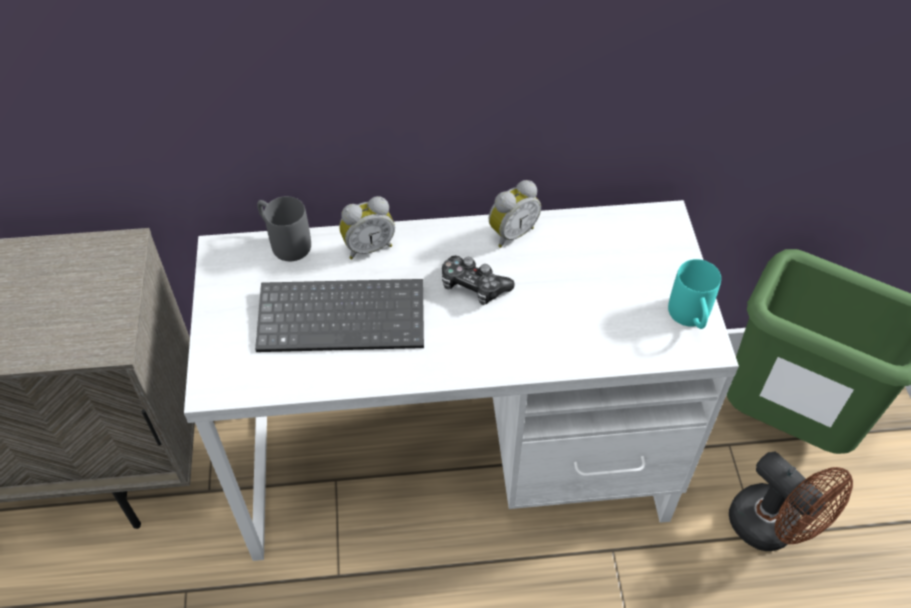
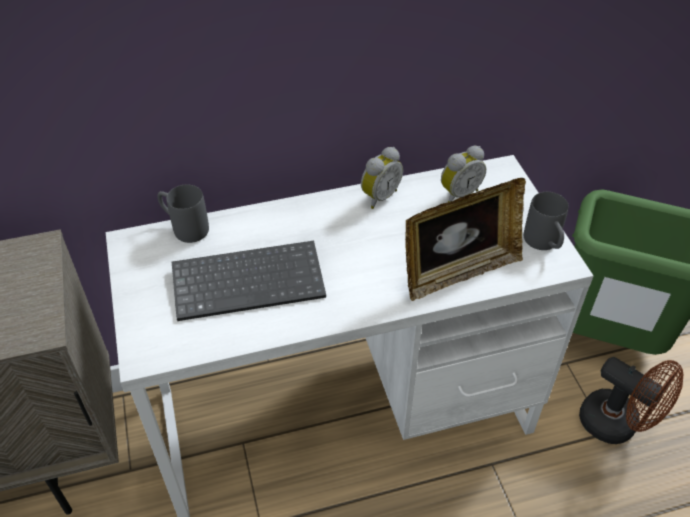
camera: 10 degrees left, 5 degrees down
alarm clock [339,196,395,259] -> alarm clock moved to [441,146,486,202]
game controller [442,256,515,305] -> none
turquoise mug [668,259,721,329] -> grey mug [524,192,569,250]
none -> picture frame [405,178,526,301]

